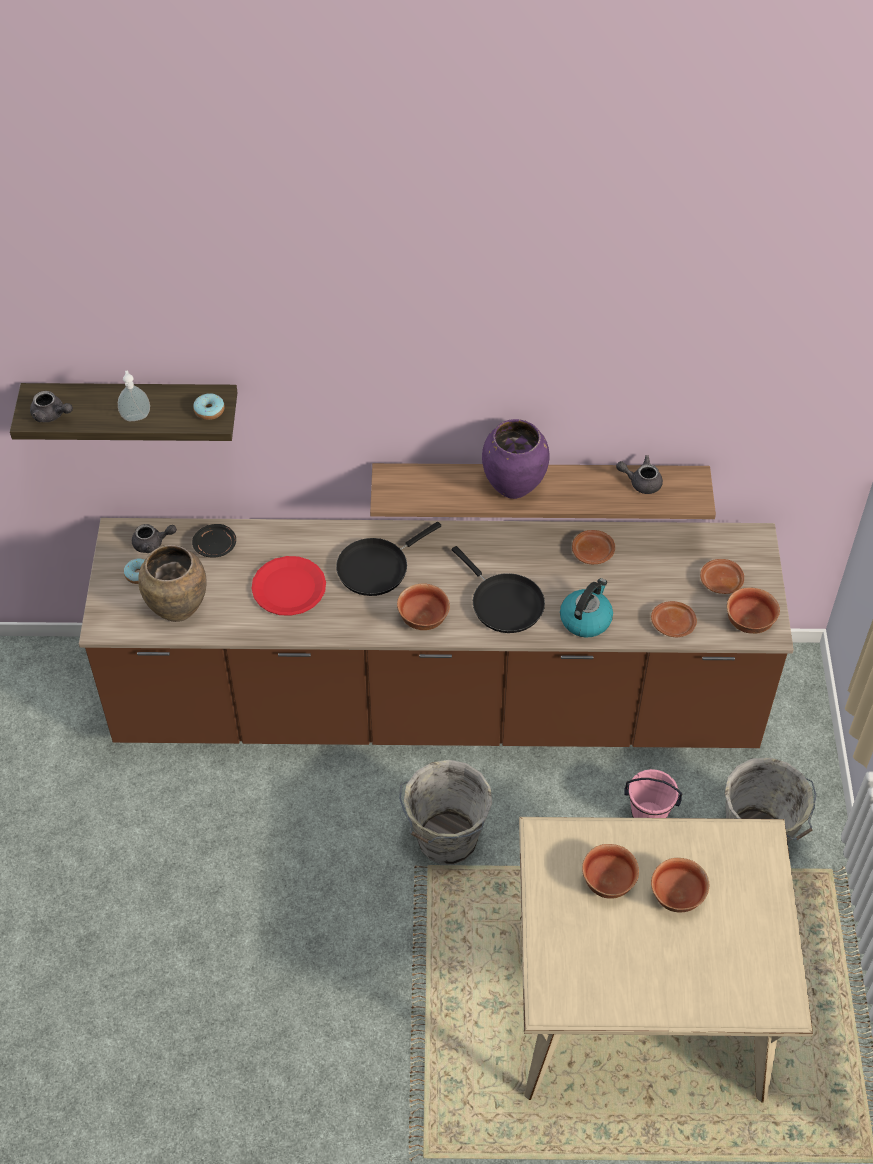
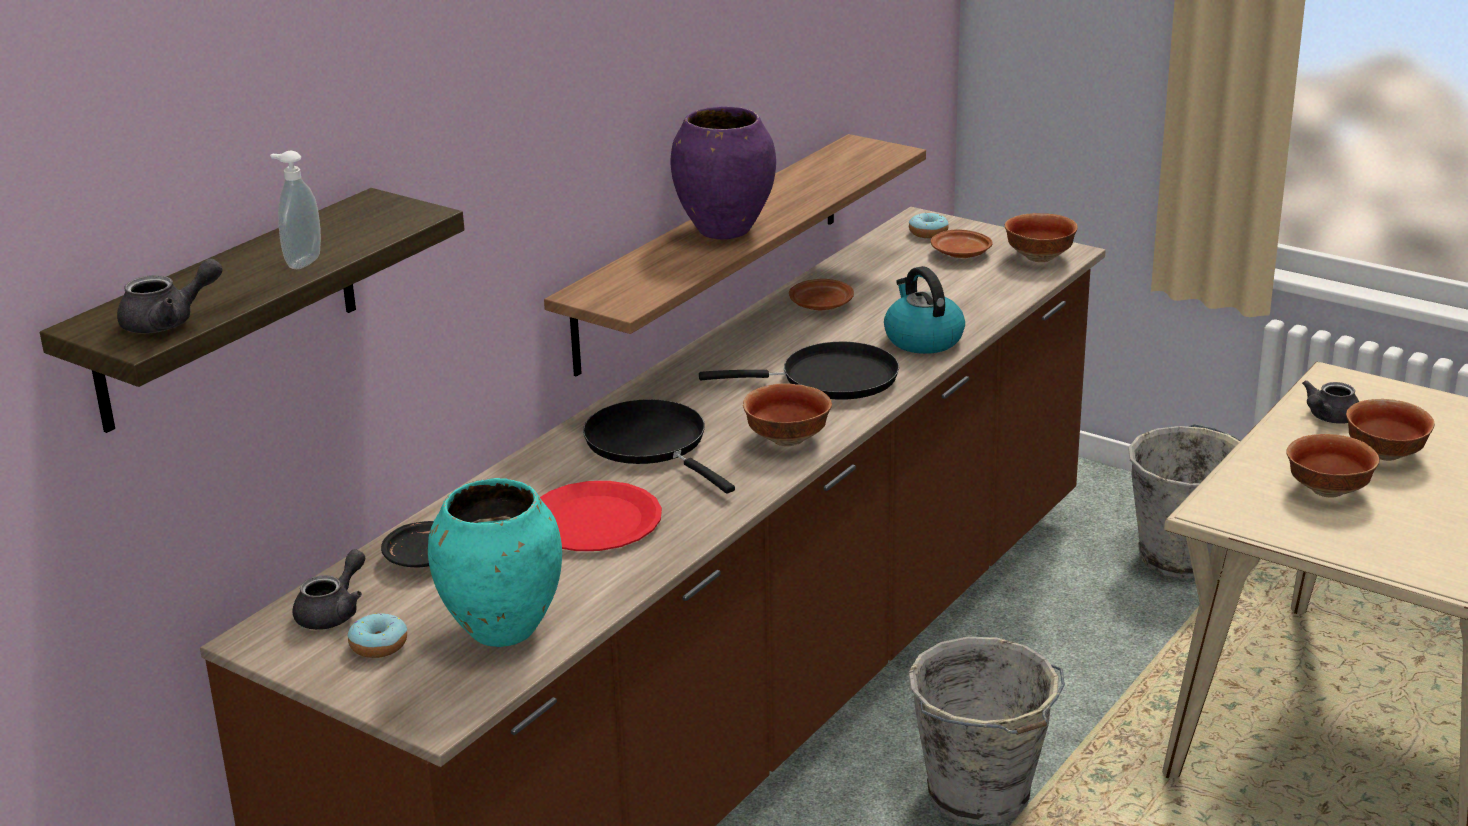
camera: 55 degrees left, 25 degrees down
brown vase [138,545,207,622] -> turquoise vase [428,478,562,647]
donut [193,393,225,420] -> donut moved to [909,213,949,238]
black frying pan [336,522,441,596] -> black frying pan turned 150 degrees clockwise [583,399,735,493]
grey teapot [616,455,663,494] -> grey teapot moved to [1302,380,1359,424]
pink bucket [624,769,682,818] -> none
brown plate [651,601,697,637] -> none

